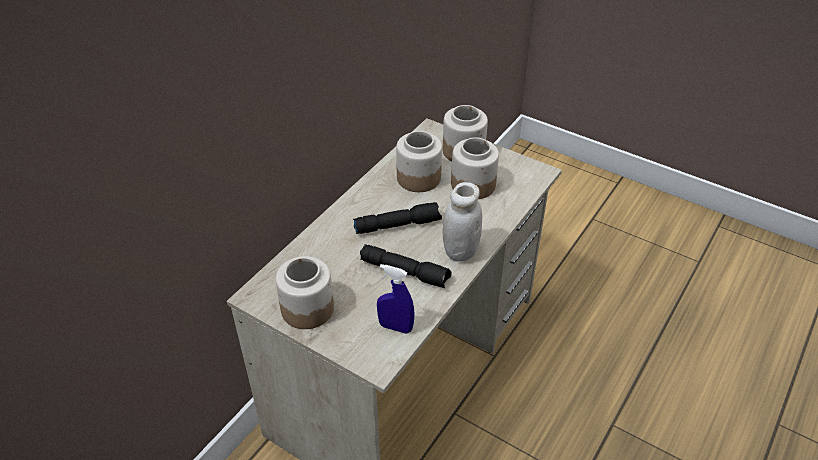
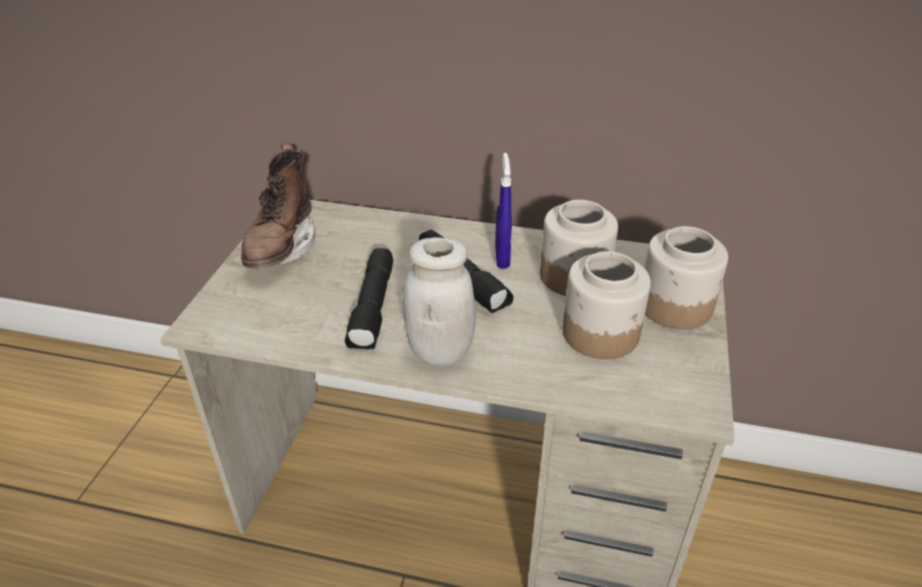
camera: 70 degrees right, 5 degrees down
jar [275,256,334,329] -> brown boot [240,142,315,268]
blue spray bottle [377,264,415,334] -> blue spray bottle moved to [495,153,512,268]

